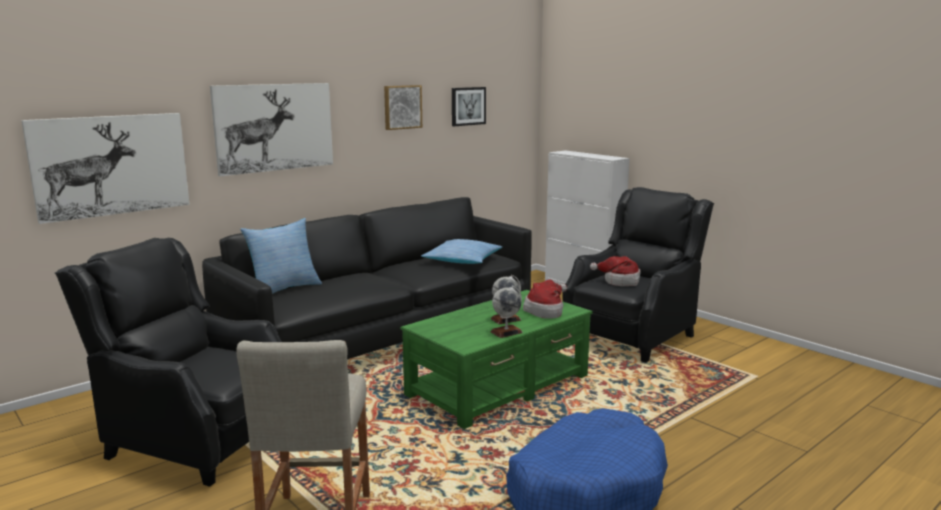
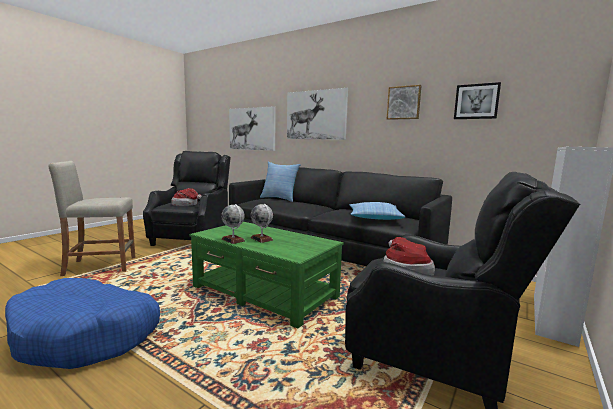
camera: 75 degrees right, 5 degrees down
hat [523,279,567,319] -> hat moved to [172,188,202,206]

